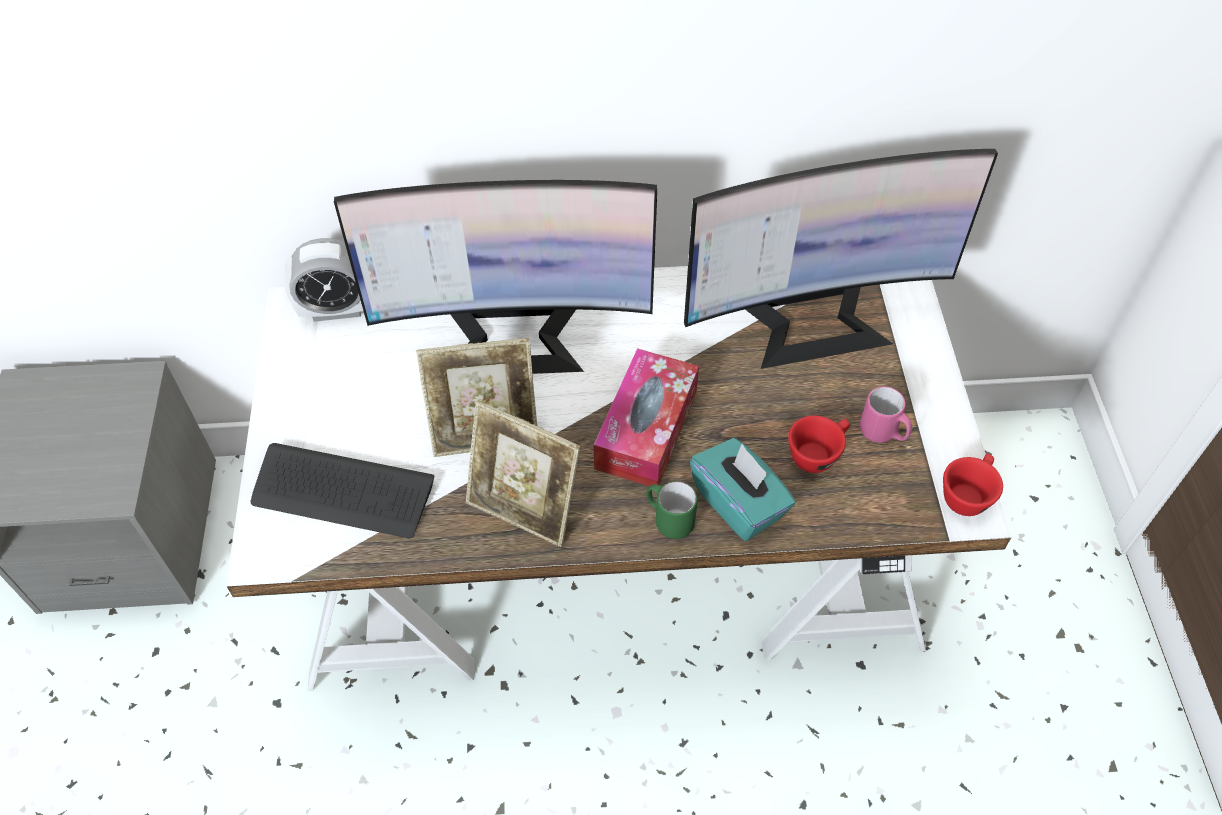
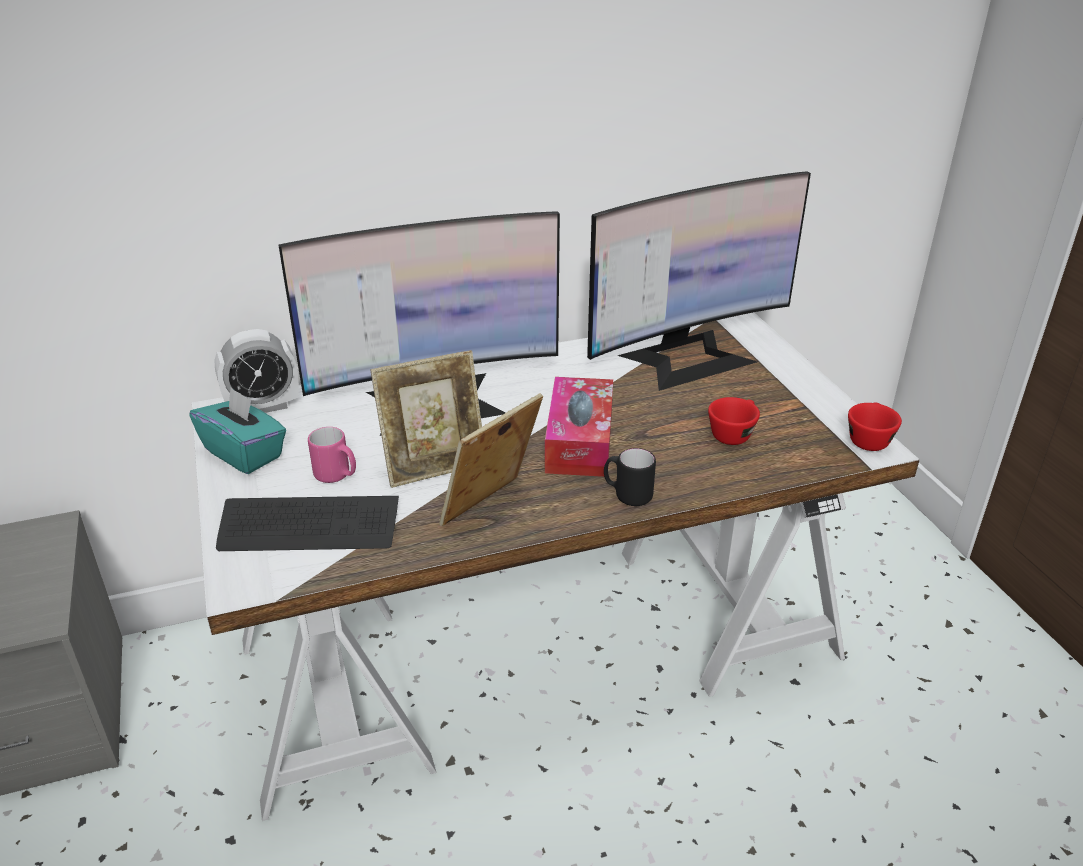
camera: 15 degrees left, 20 degrees down
picture frame [466,401,580,547] -> picture frame turned 120 degrees clockwise [439,393,543,526]
green mug [646,481,698,539] -> black mug [604,448,656,506]
turquoise tissue box [690,438,796,541] -> turquoise tissue box moved to [189,387,286,474]
pink mug [860,386,912,443] -> pink mug moved to [308,427,356,483]

